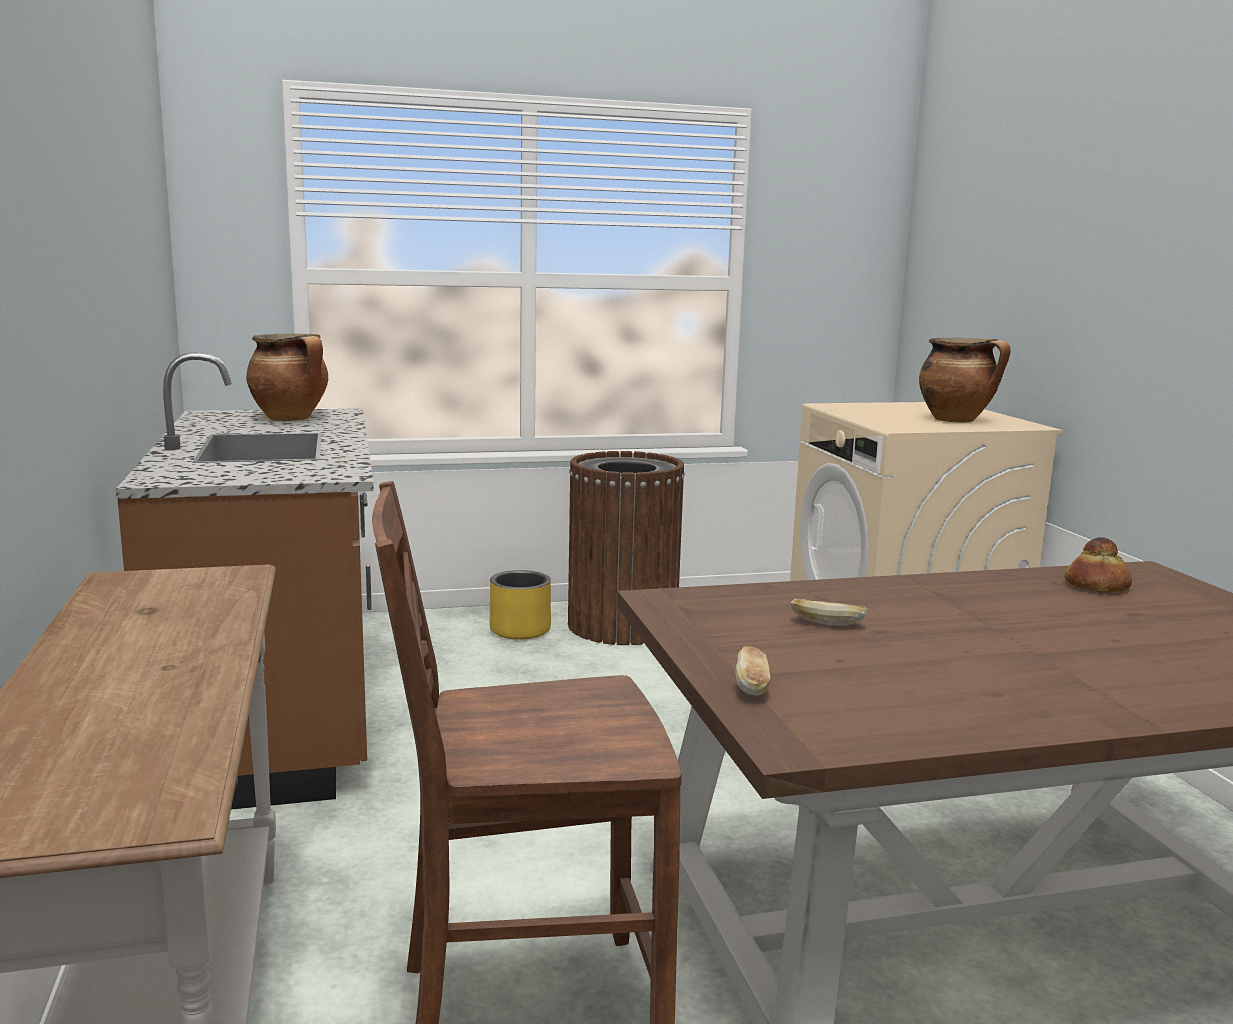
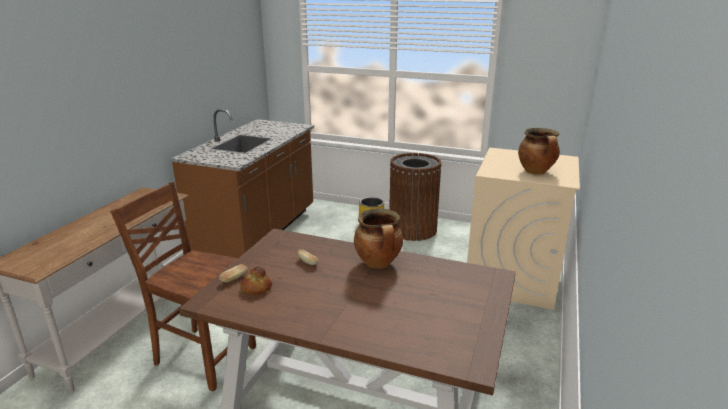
camera: 35 degrees right, 10 degrees up
cooking pot [246,334,328,421] -> cooking pot moved to [354,208,403,269]
bread [1065,537,1132,593] -> bread moved to [240,266,272,295]

